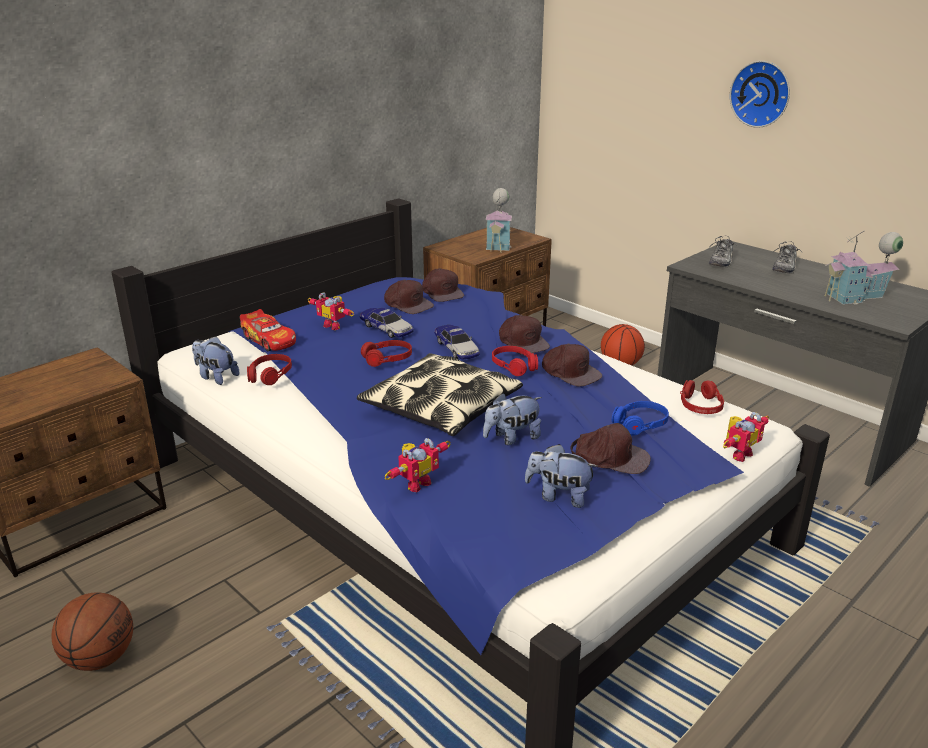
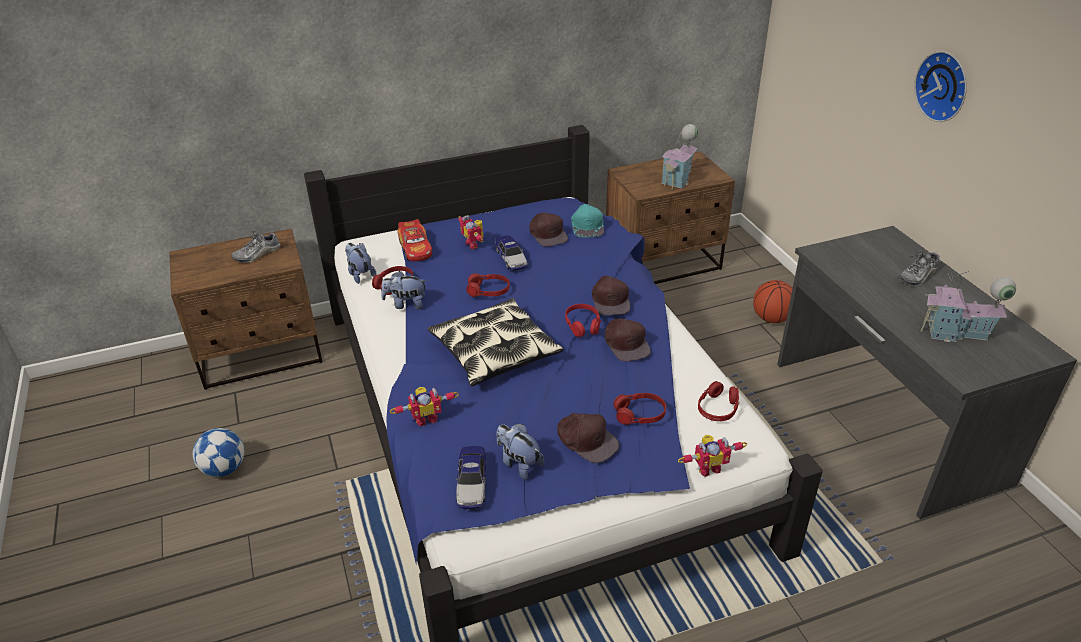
camera: 25 degrees right, 10 degrees up
basketball [51,592,133,671] -> football [193,428,244,477]
brown cap [422,268,464,302] -> turquoise cap [571,204,604,237]
toy car [434,325,480,360] -> toy car moved to [455,446,486,509]
plush toy [483,393,542,445] -> plush toy moved to [381,271,427,309]
blue headphones [612,401,669,436] -> red headphones [613,393,666,425]
shoe [709,236,738,267] -> shoe moved to [231,231,280,263]

